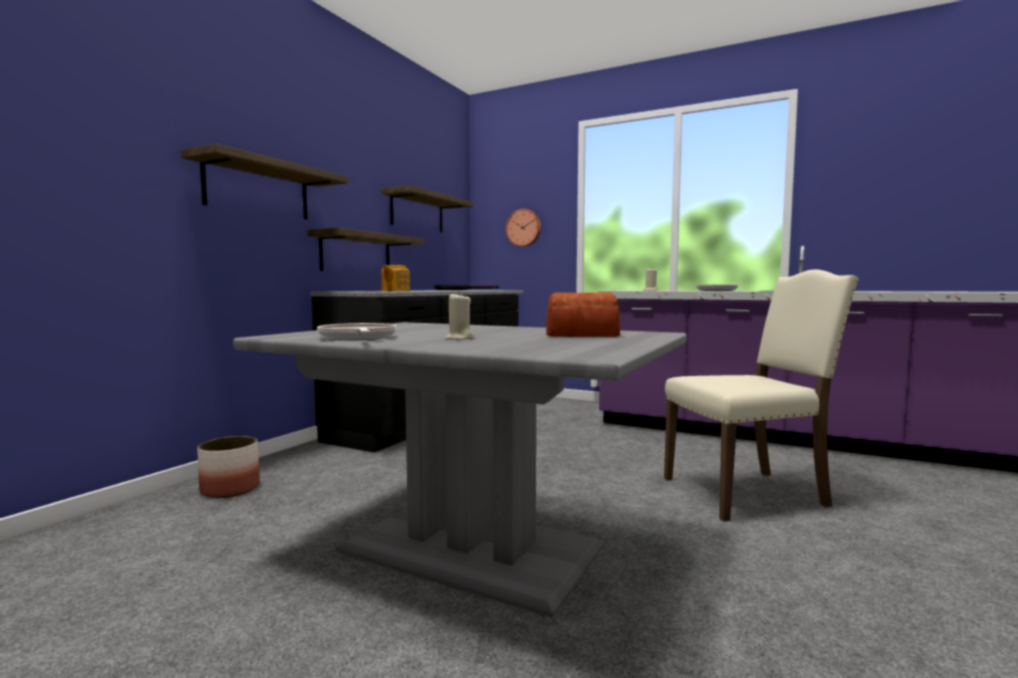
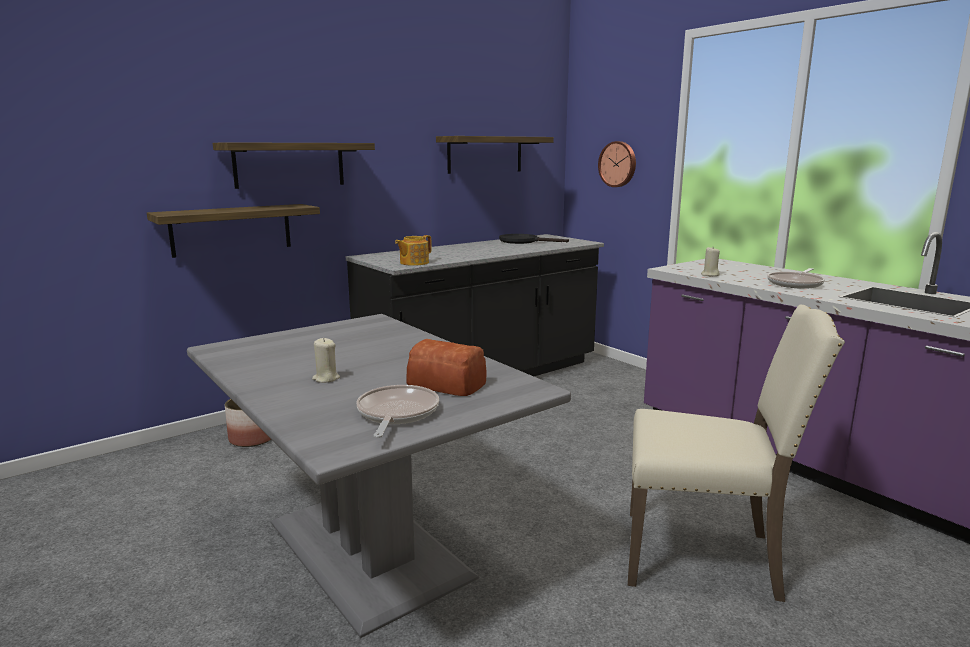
camera: 25 degrees right, 10 degrees up
shelf [307,228,424,271] -> shelf moved to [147,204,320,258]
frying pan [317,323,397,340] -> frying pan moved to [357,385,439,438]

